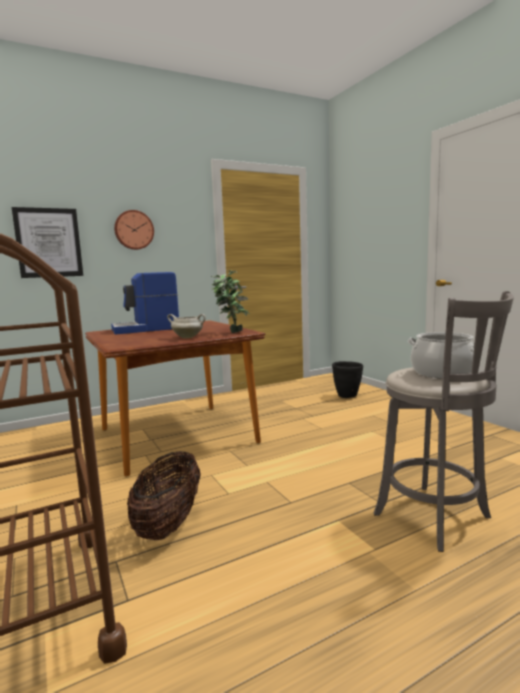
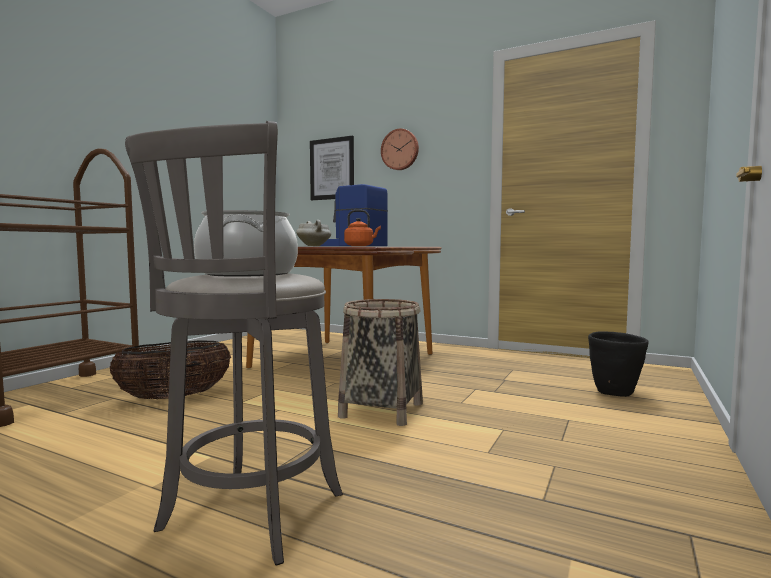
camera: 55 degrees right, 5 degrees down
potted plant [211,270,250,333] -> orange kettle [344,210,381,246]
none -> basket [338,299,423,426]

